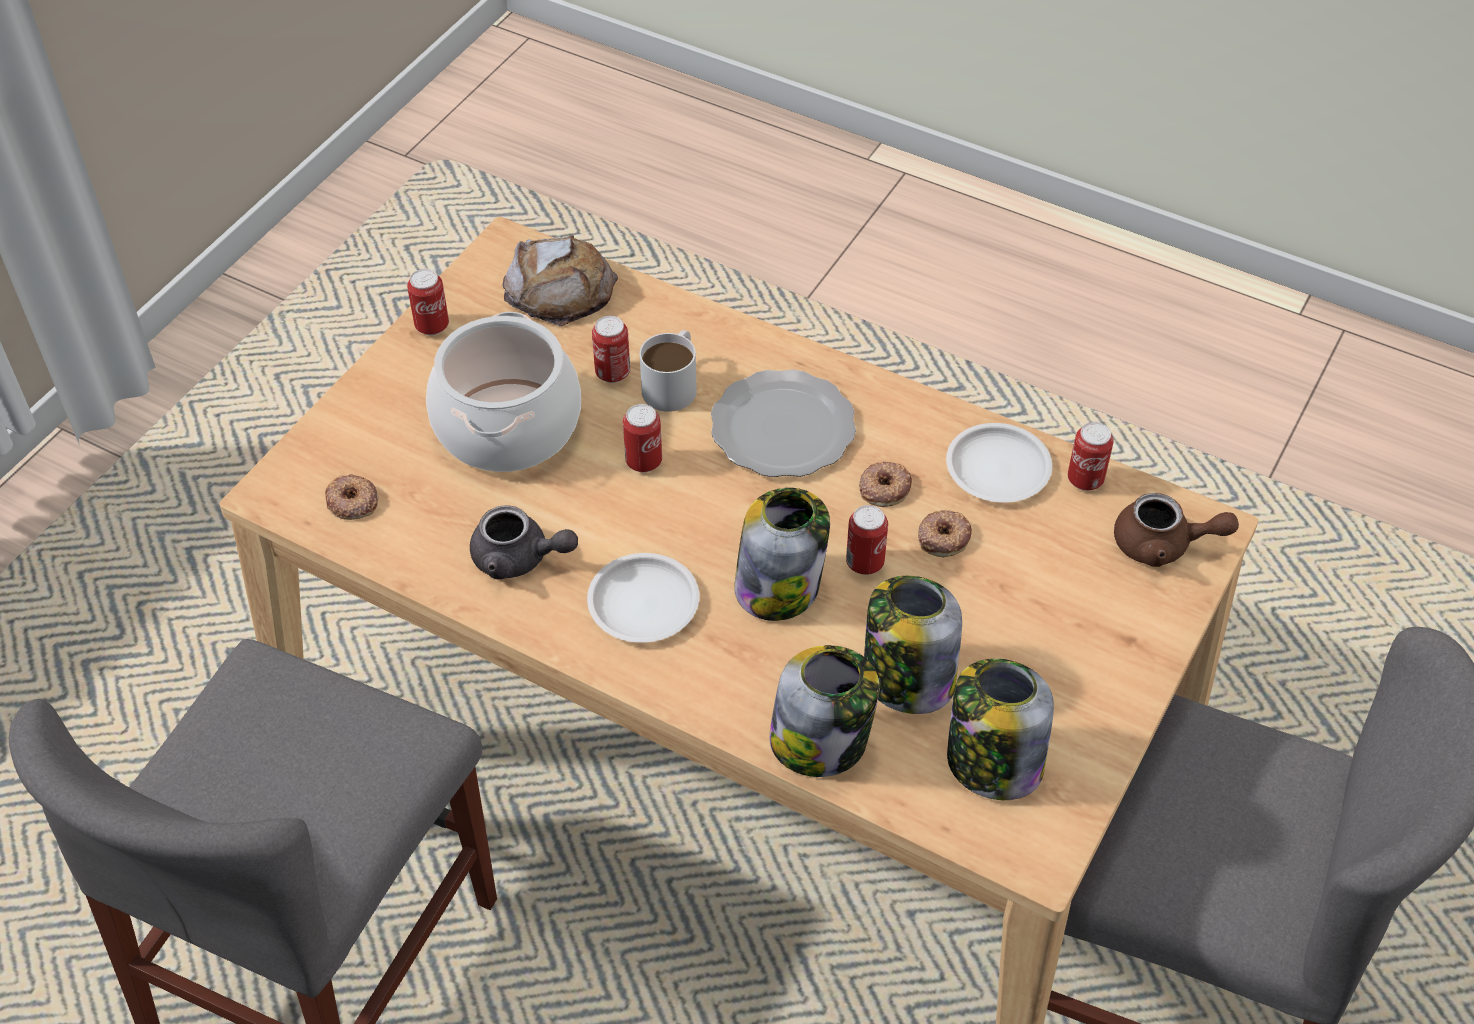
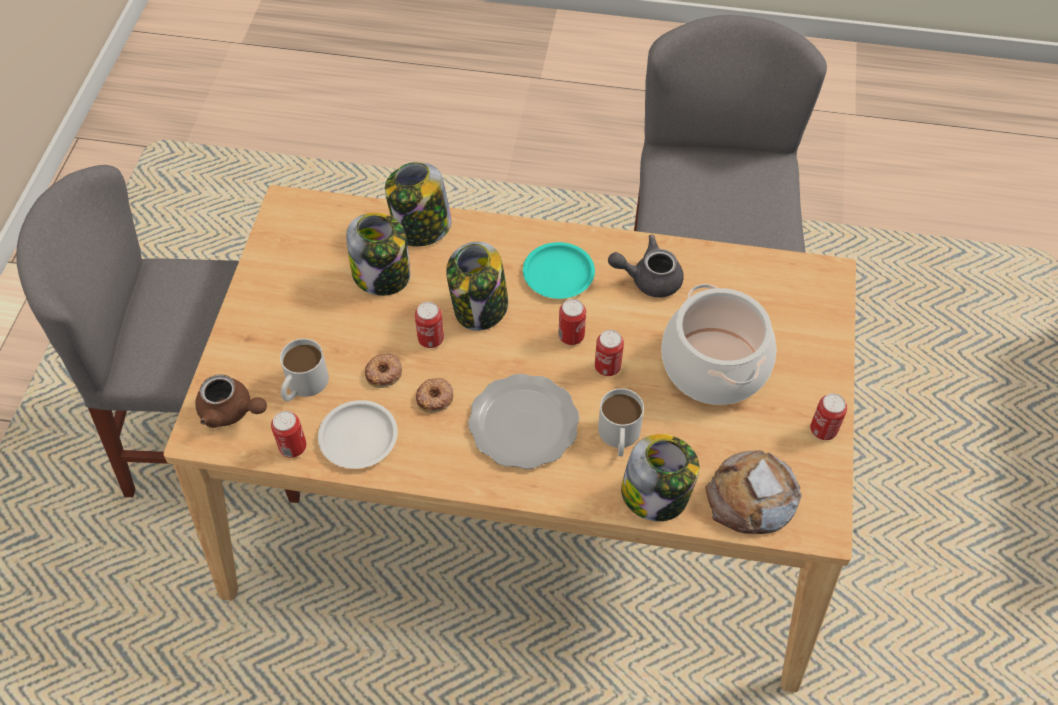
camera: 160 degrees right, 5 degrees up
donut [325,474,378,520] -> none
white plate [587,553,699,643] -> turquoise plate [523,242,595,299]
can [592,316,630,383] -> can moved to [558,299,586,345]
jar [947,659,1054,800] -> jar moved to [621,434,699,521]
brown teapot [1114,493,1239,567] -> brown teapot turned 150 degrees counterclockwise [195,375,267,428]
none -> white mug [280,339,329,402]

